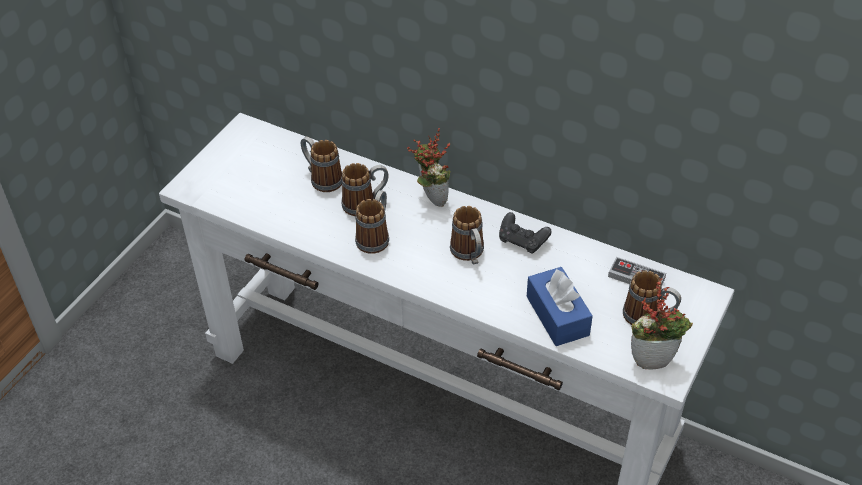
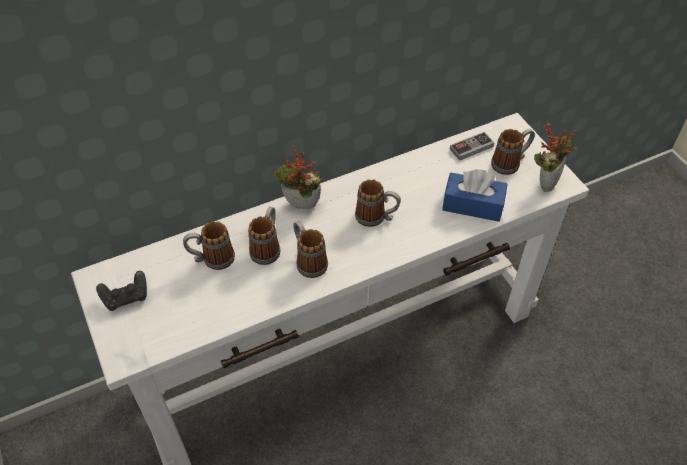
camera: 55 degrees left, 5 degrees up
black game controller [499,212,552,254] -> black game controller moved to [96,271,147,311]

